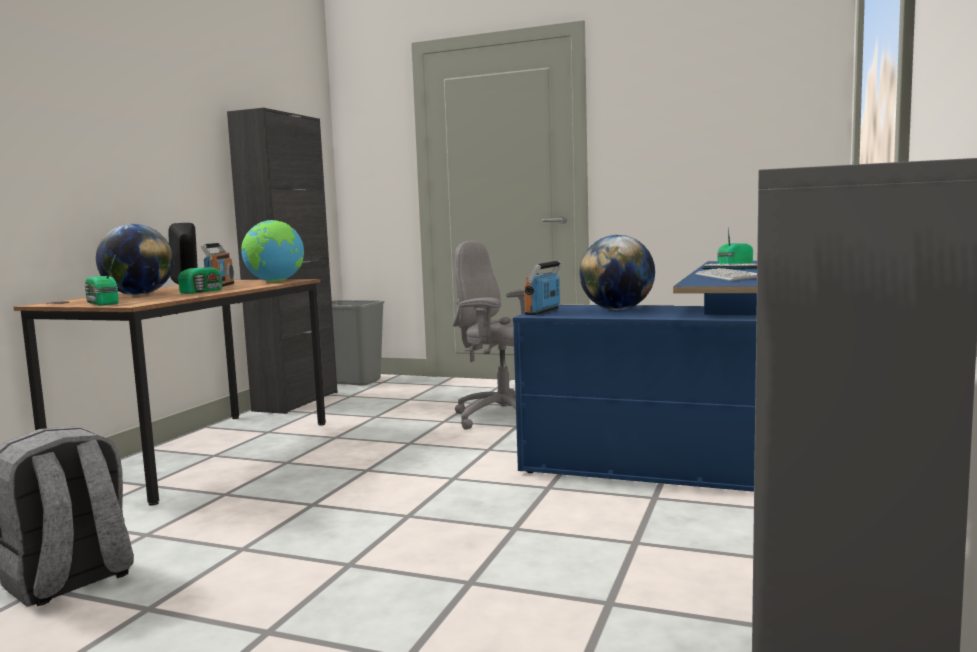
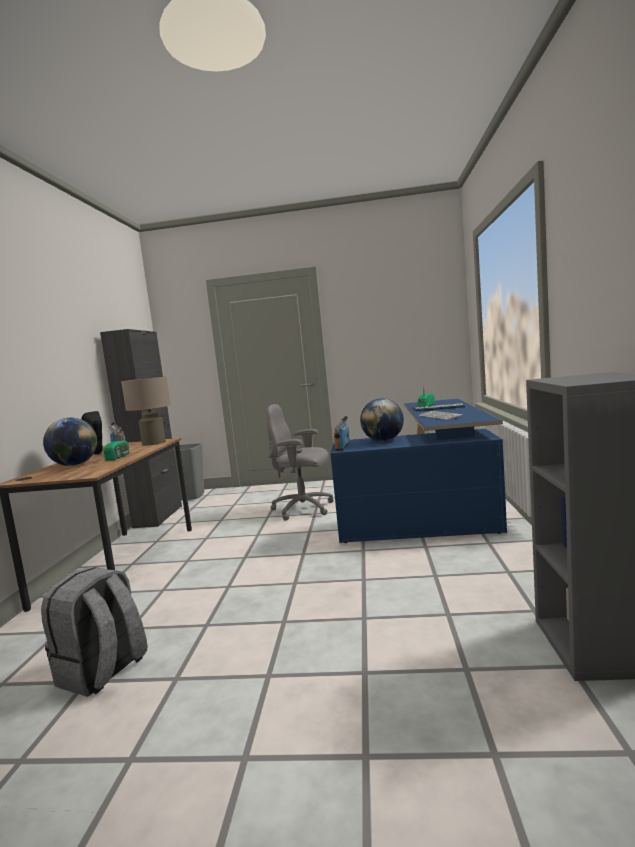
camera: 15 degrees left, 0 degrees up
radio [85,256,119,306] -> none
globe [241,220,304,282] -> beige table lamp [121,376,171,446]

